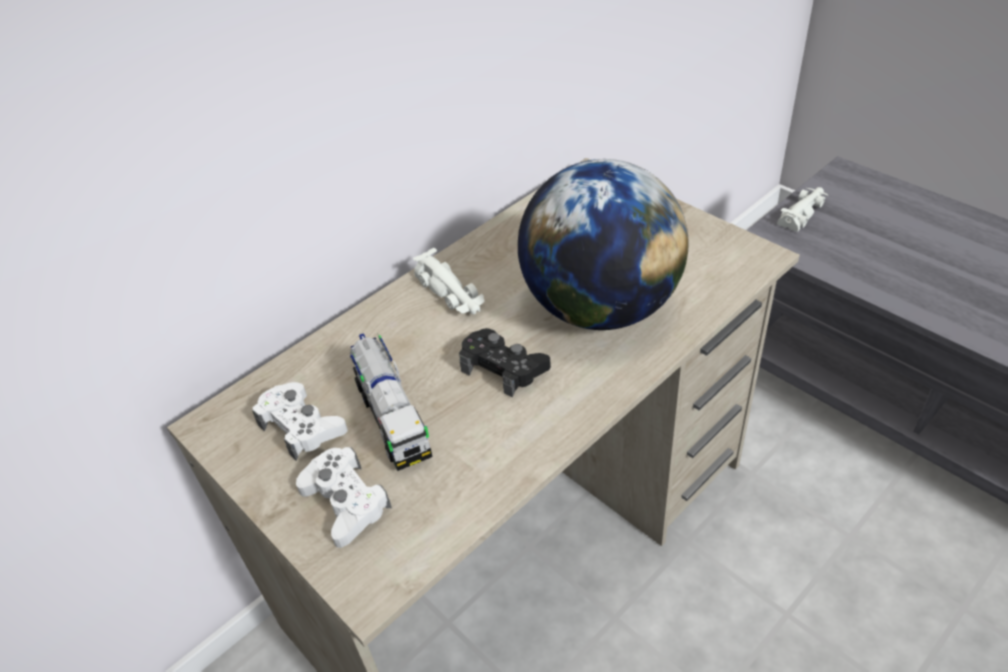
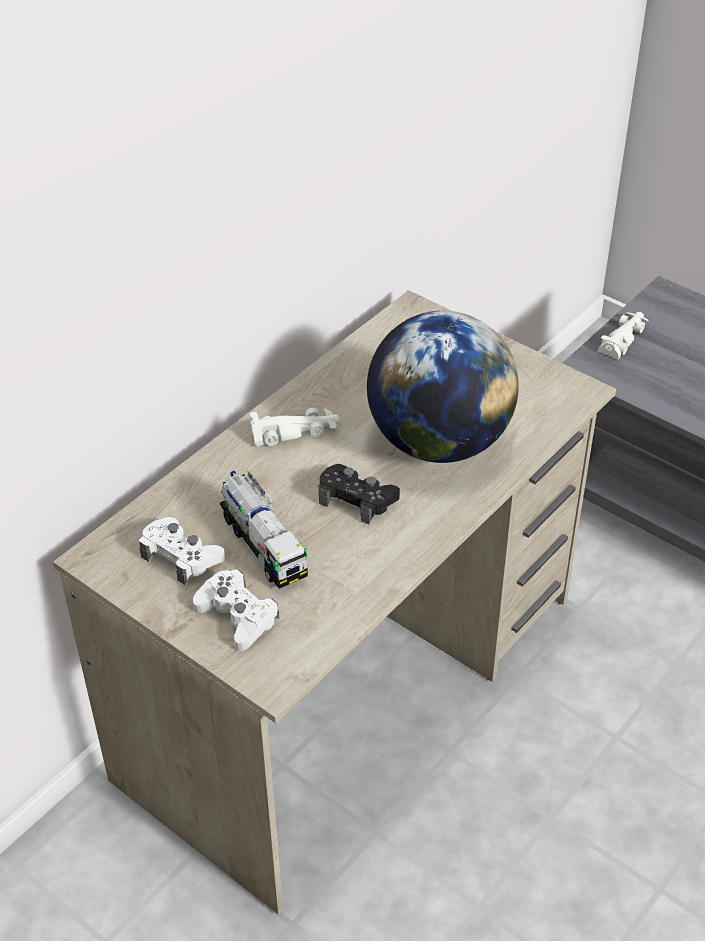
camera: 10 degrees left, 0 degrees up
white toy car [413,248,484,314] -> white toy car turned 60 degrees counterclockwise [250,408,340,446]

